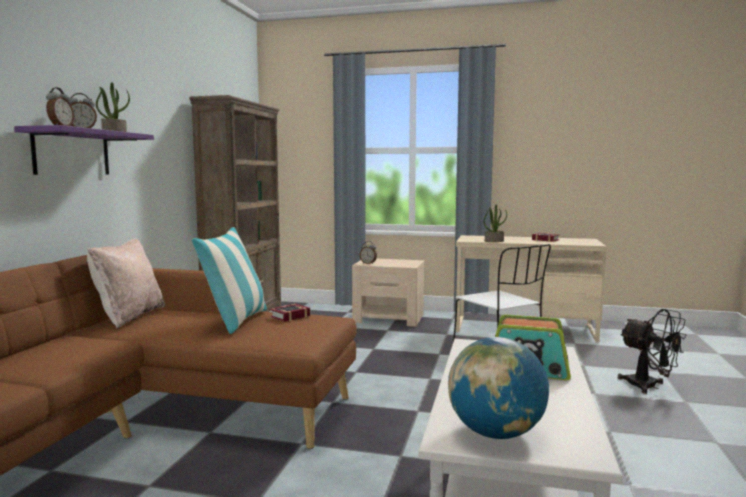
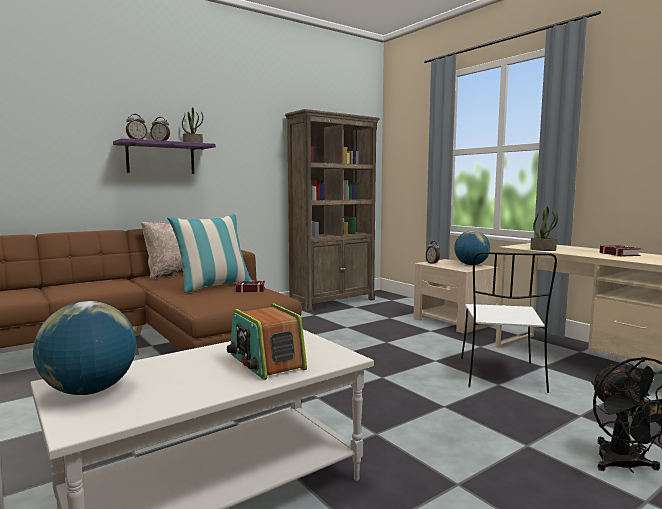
camera: 40 degrees right, 0 degrees up
none -> globe [454,231,490,265]

